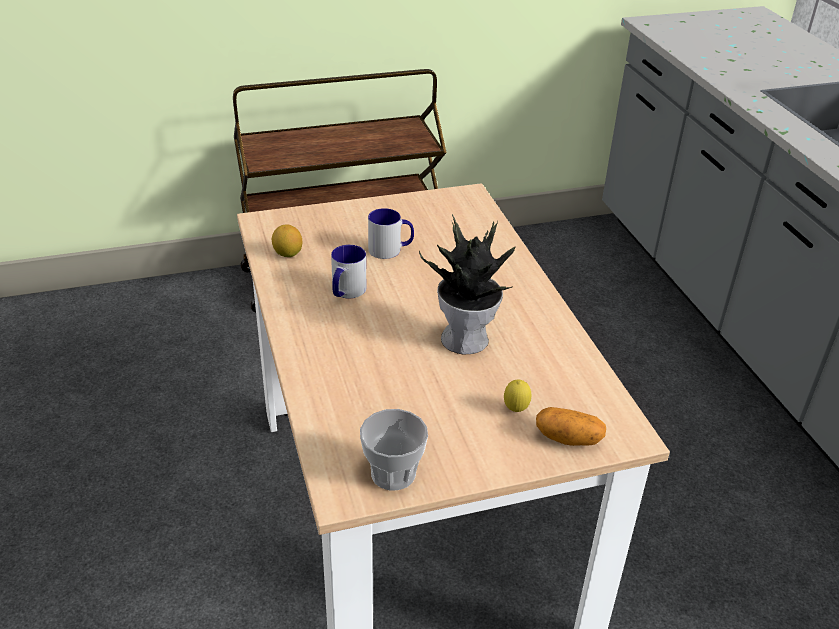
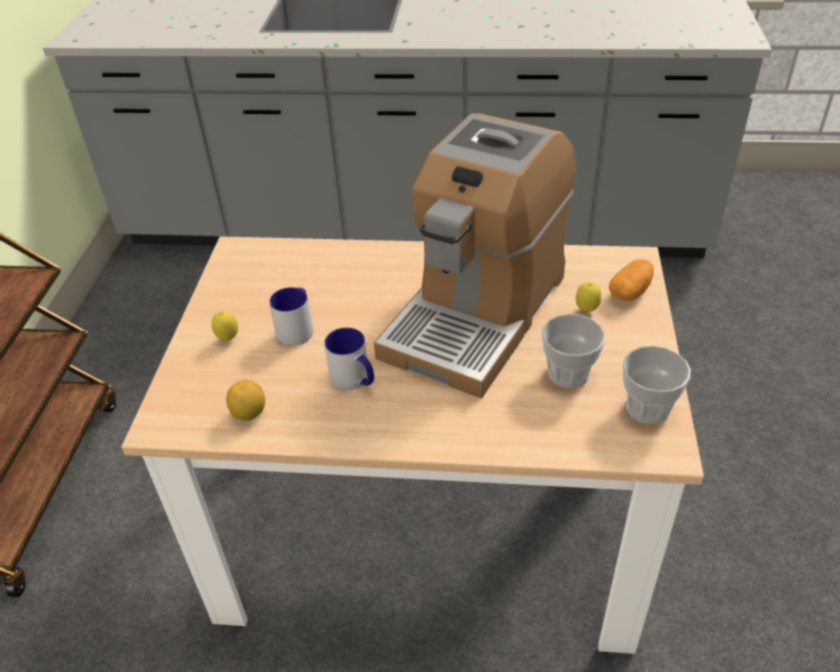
camera: 65 degrees left, 5 degrees up
potted plant [419,214,516,354] -> coffee machine [374,113,576,398]
none -> lemon [211,310,238,341]
none -> cup [542,314,605,388]

